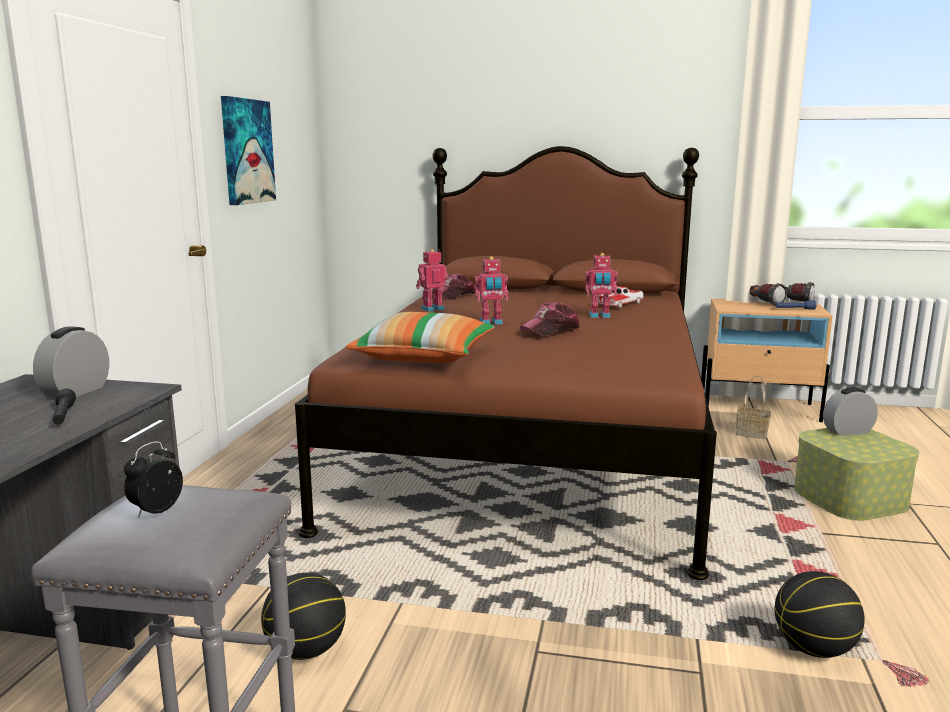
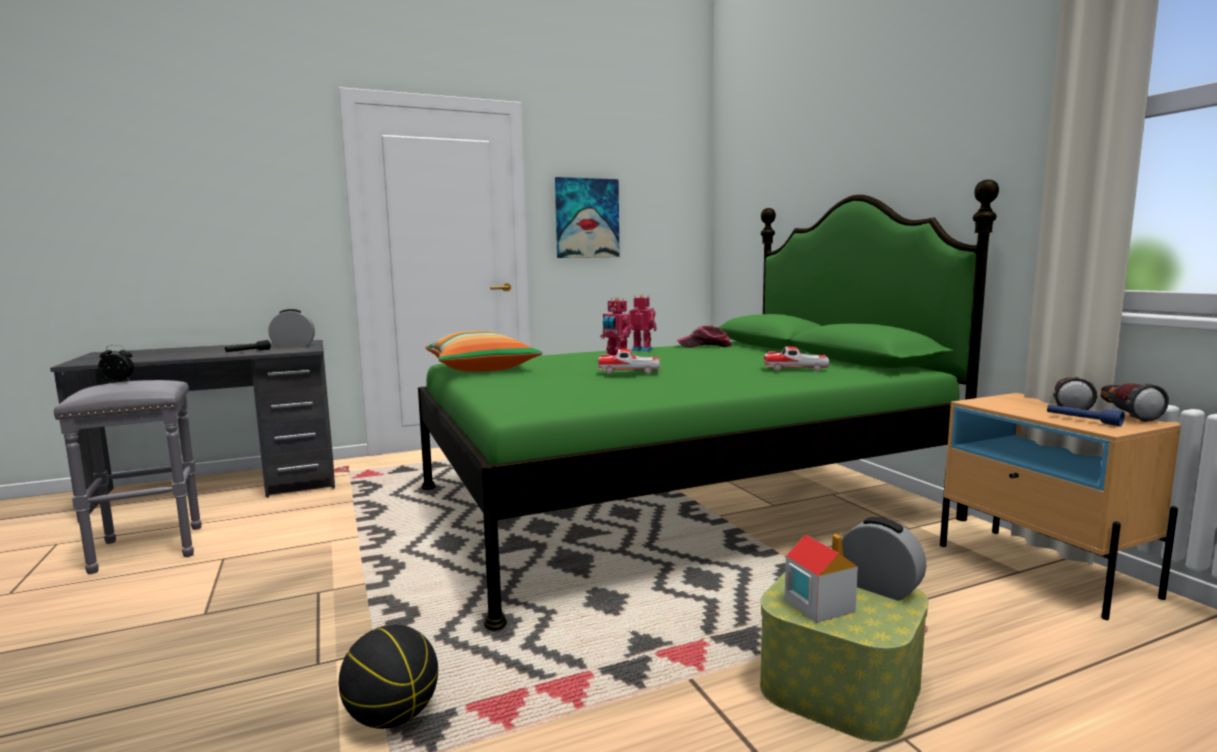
camera: 55 degrees right, 5 degrees down
basketball [261,573,346,660] -> none
brown bed [295,146,717,580] -> green bed [418,180,999,630]
cap [520,302,580,336] -> toy car [598,349,660,374]
toy robot [585,253,617,318] -> none
basket [736,375,771,439] -> none
none -> toy house [784,533,858,623]

